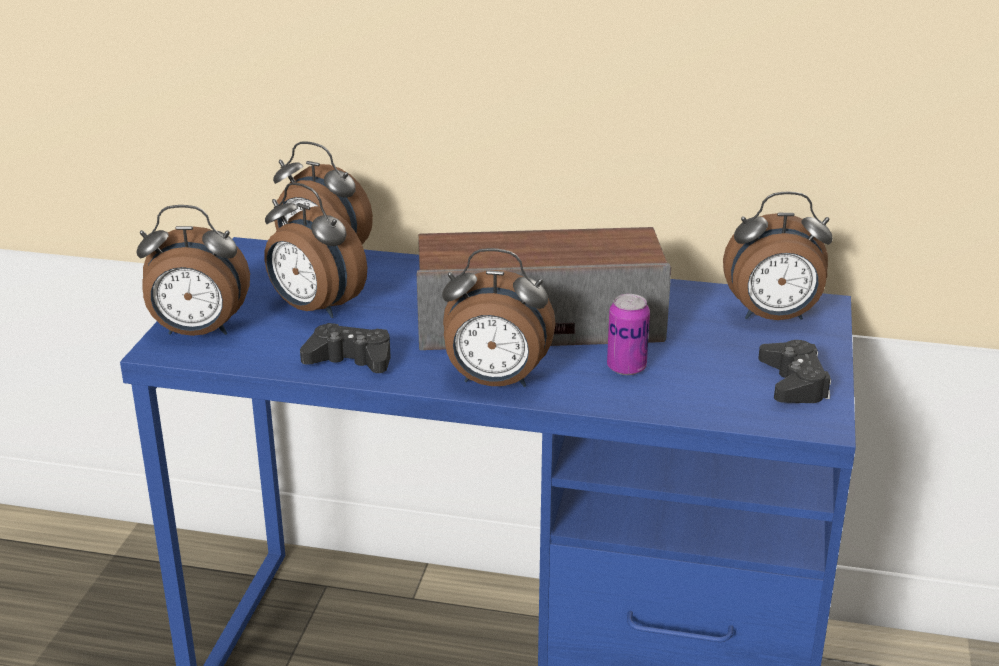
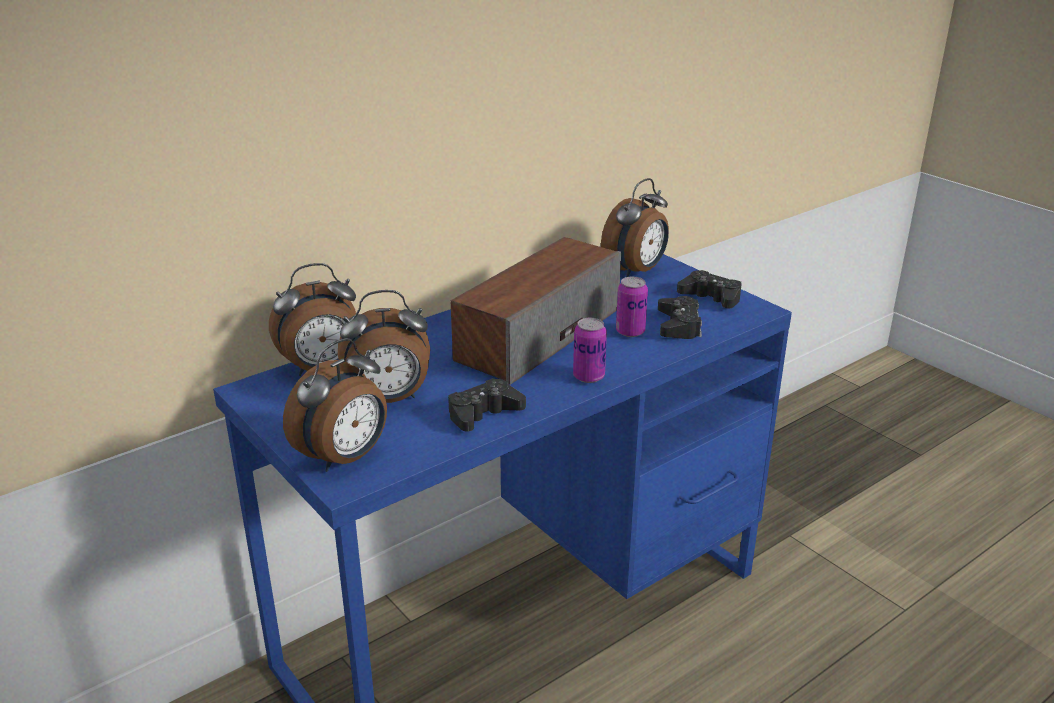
camera: 50 degrees left, 0 degrees up
alarm clock [442,248,556,387] -> can [573,318,607,383]
none -> black game controller [658,296,702,339]

